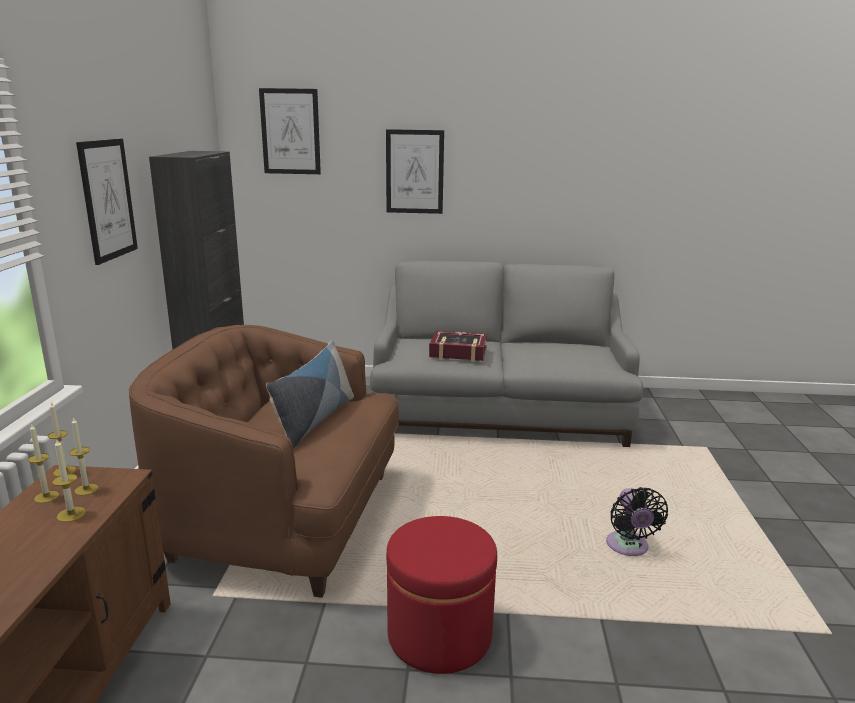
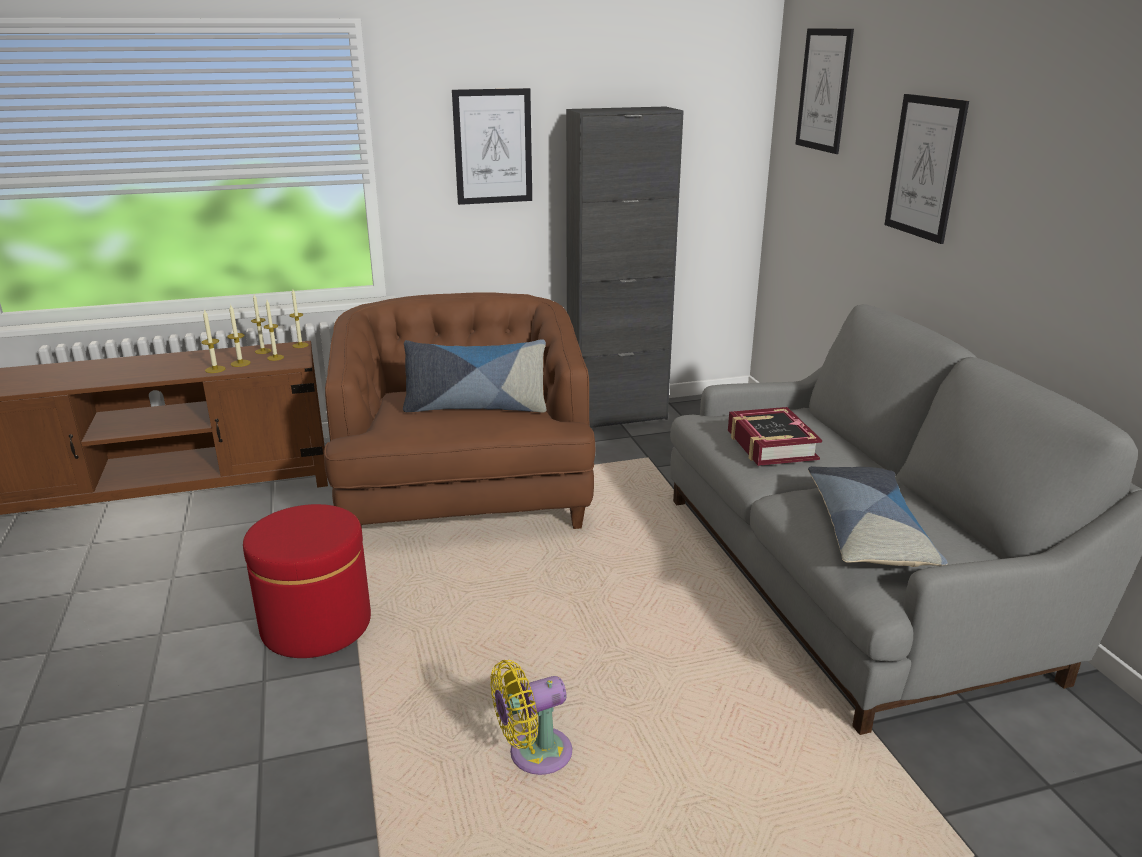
camera: 70 degrees right, 5 degrees up
black fan [606,487,668,556] -> yellow fan [490,660,572,775]
none -> candle [201,310,226,373]
none -> pillow [808,466,948,567]

